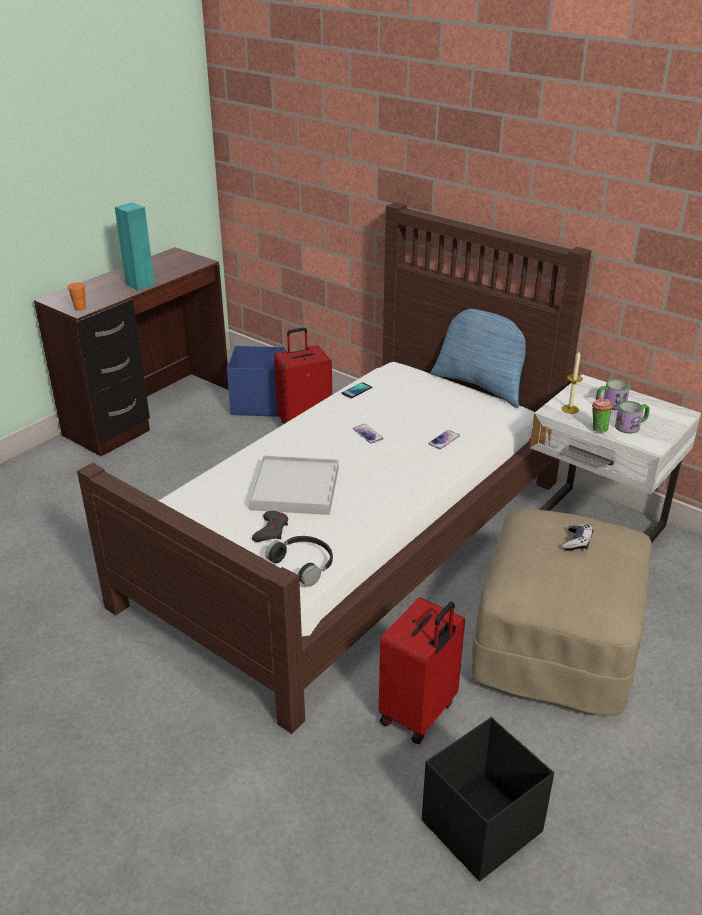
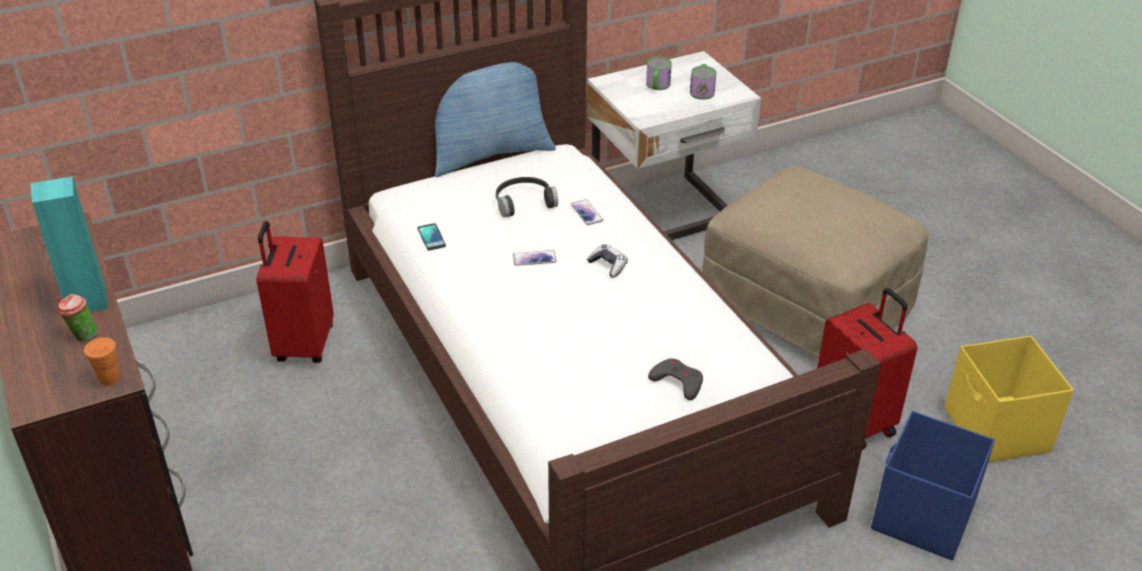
camera: 65 degrees left, 5 degrees up
blue storage box [227,346,285,417] -> blue storage box moved to [871,411,995,560]
white tray [249,456,338,515] -> none
black headphones [265,536,333,586] -> black headphones moved to [496,177,558,218]
black storage box [422,717,554,881] -> yellow storage box [944,336,1074,462]
candle [561,352,583,414] -> none
game controller [562,524,593,551] -> game controller moved to [587,244,628,277]
cup [592,396,612,432] -> cup moved to [57,294,97,342]

